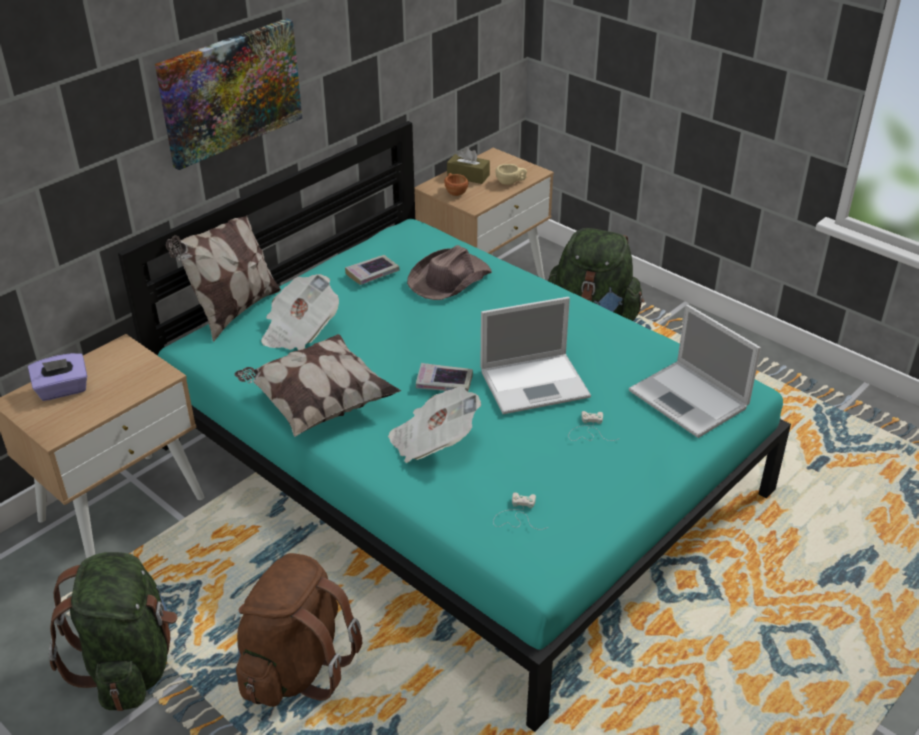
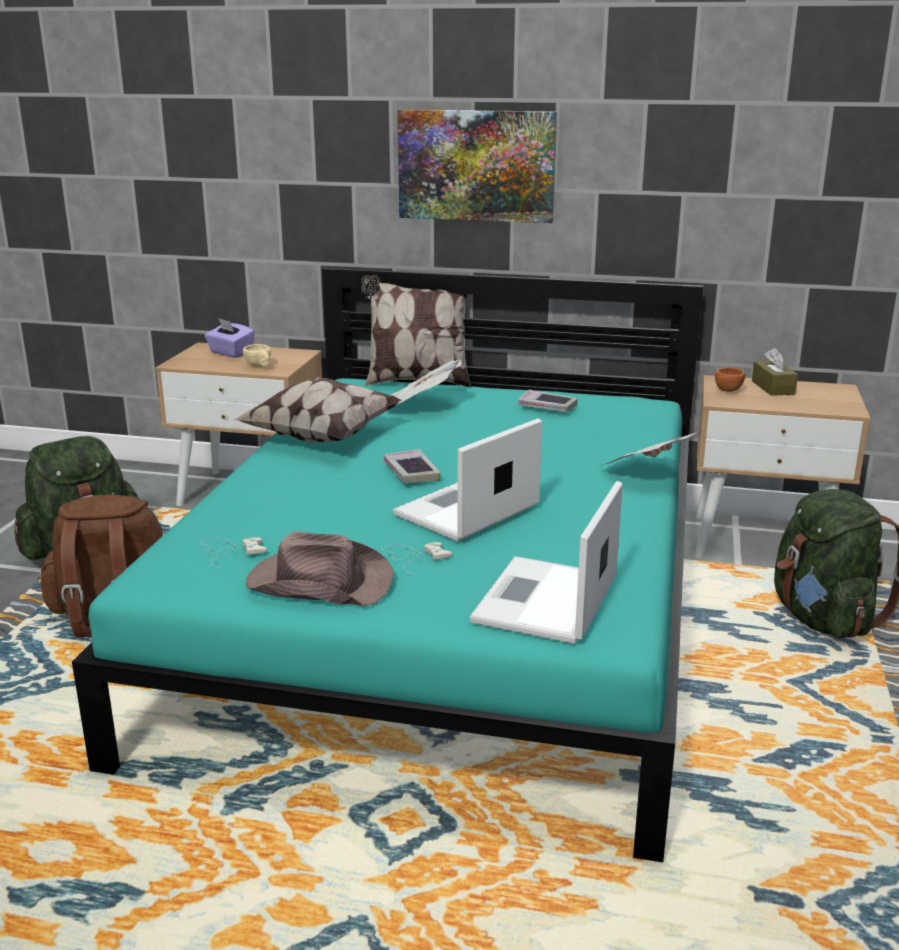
camera: 60 degrees right, 15 degrees down
newspaper [388,386,481,463] -> newspaper moved to [600,431,703,466]
brown hat [407,245,492,300] -> brown hat moved to [246,531,394,606]
laptop [480,297,591,414] -> laptop turned 90 degrees clockwise [393,418,542,541]
beige cup [495,164,527,185] -> beige cup moved to [243,344,271,368]

